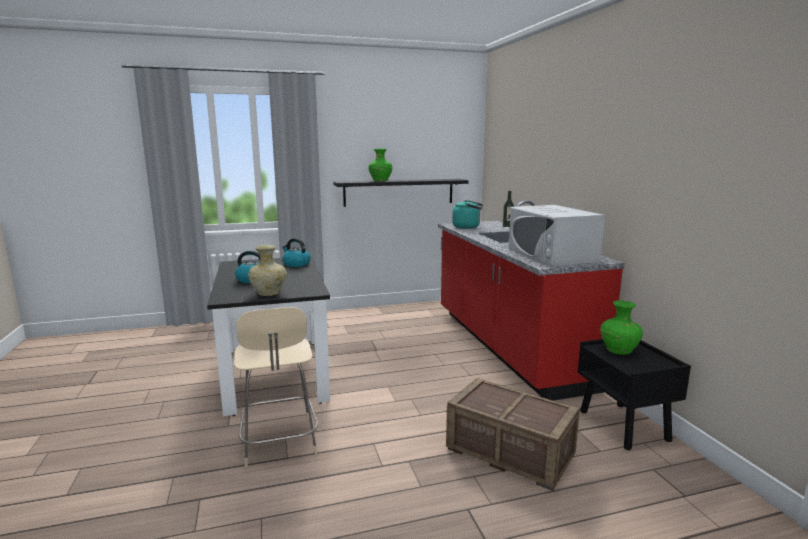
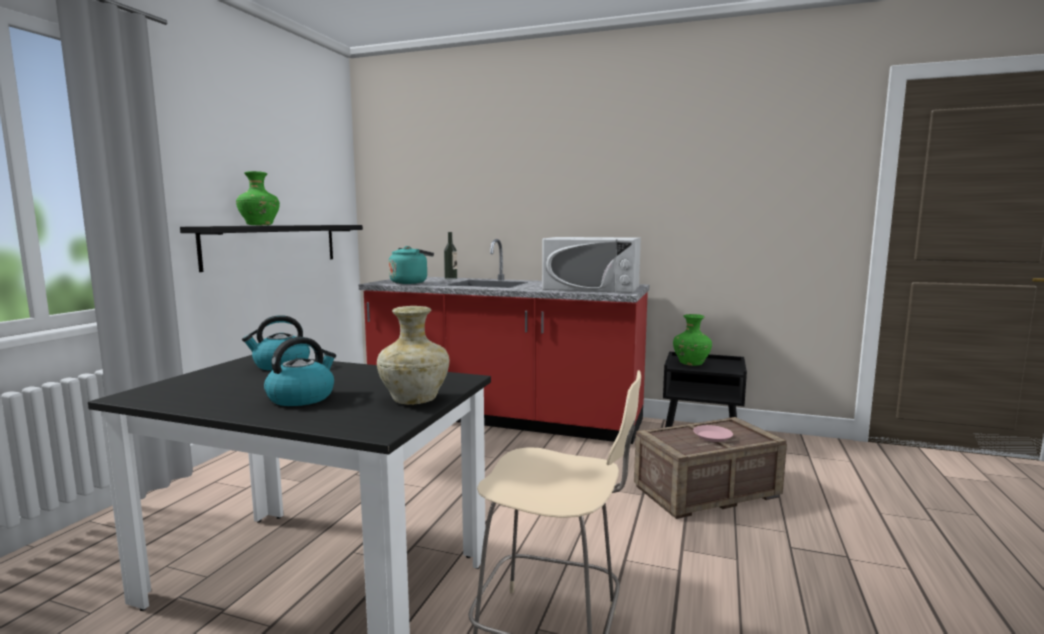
camera: 55 degrees left, 5 degrees down
none -> pink plate [693,425,733,442]

